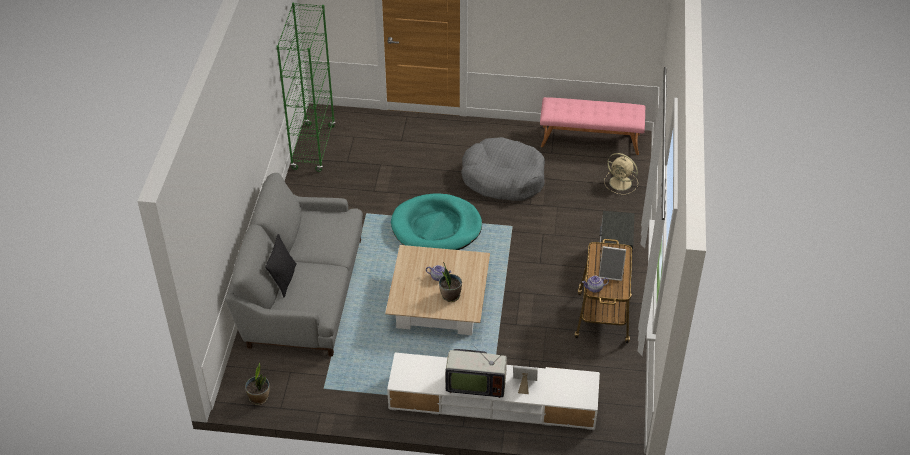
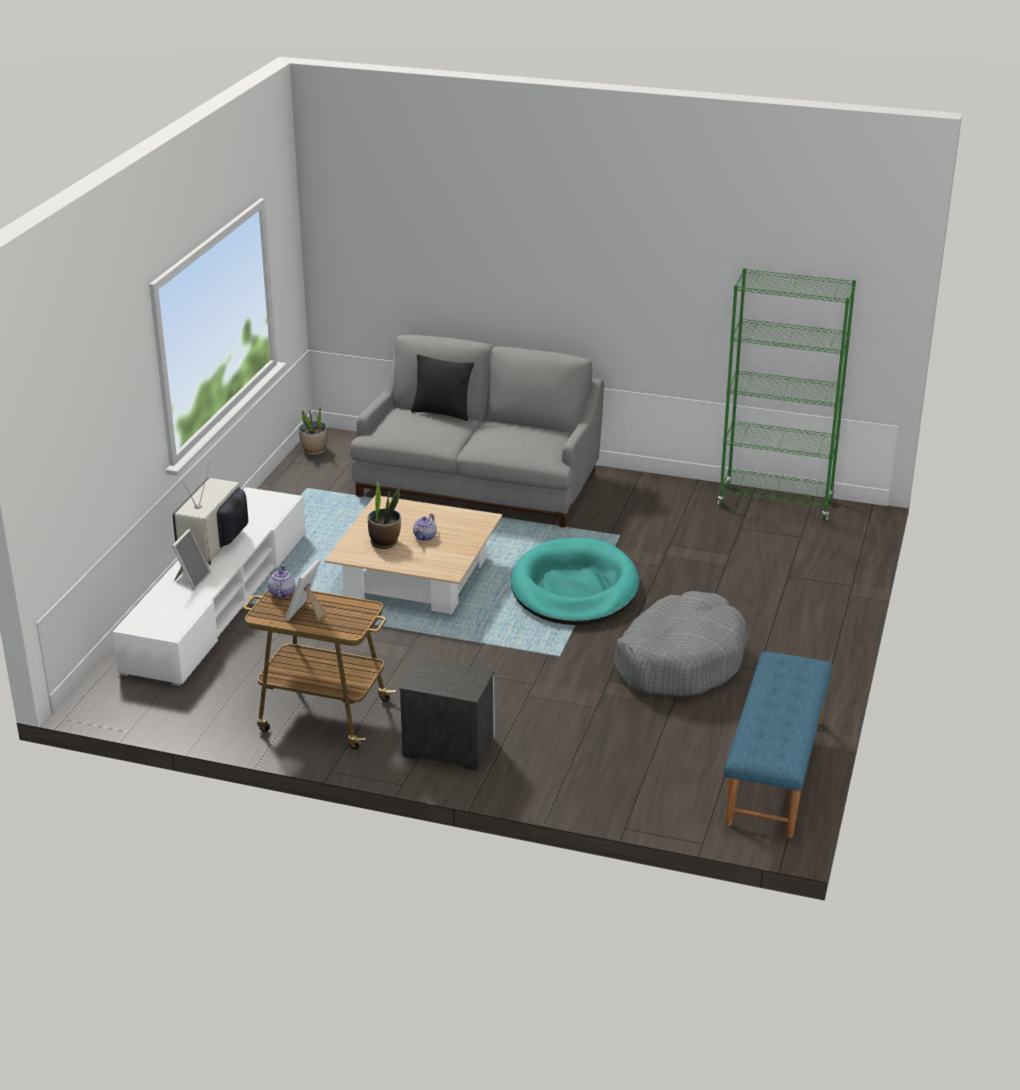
camera: 100 degrees right, 15 degrees down
pink bench [540,97,645,155] -> blue bench [724,652,833,838]
beige fan [604,153,638,195] -> none

